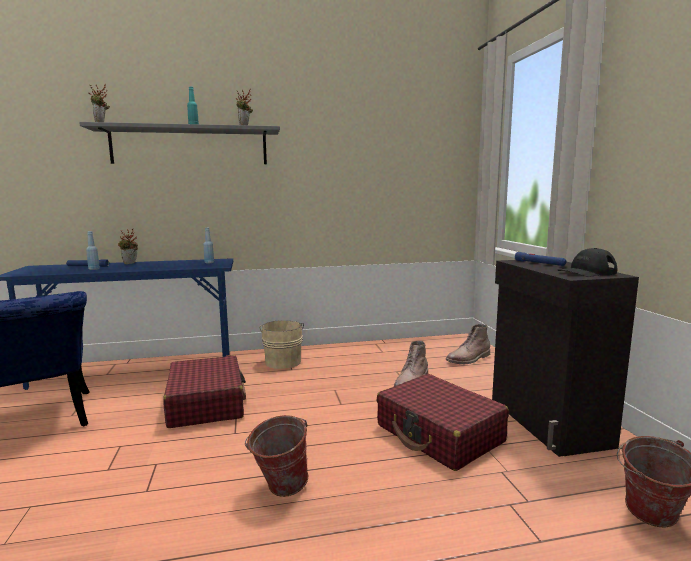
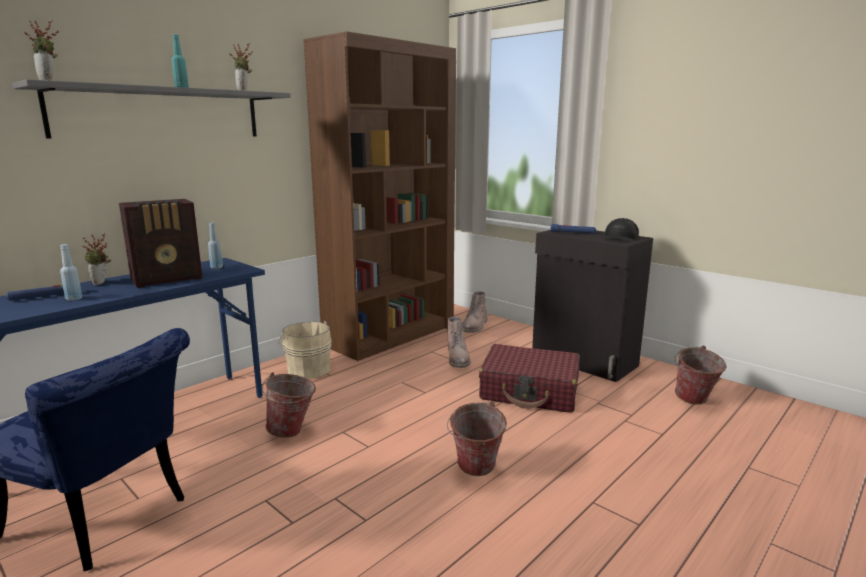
camera: 35 degrees left, 5 degrees up
red suitcase [163,355,246,428] -> bucket [262,372,316,438]
none -> radio [119,199,202,288]
none -> brown bookcase [303,31,456,361]

